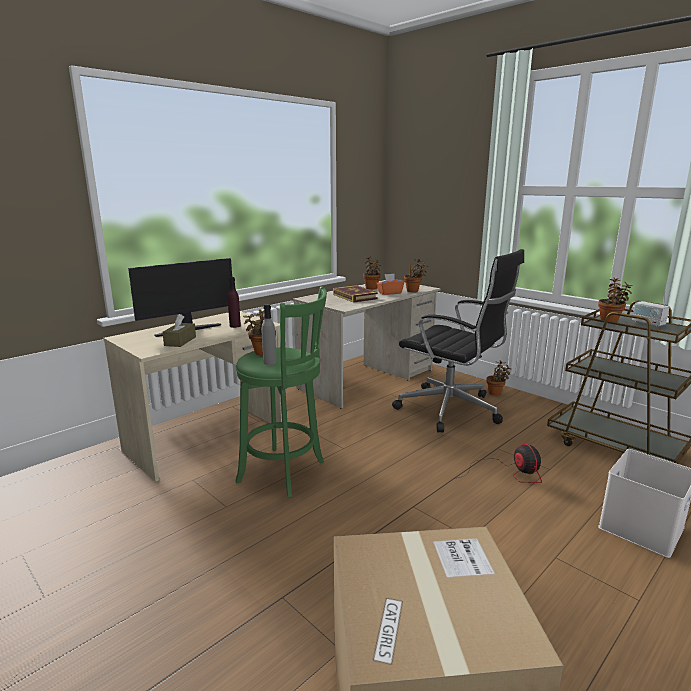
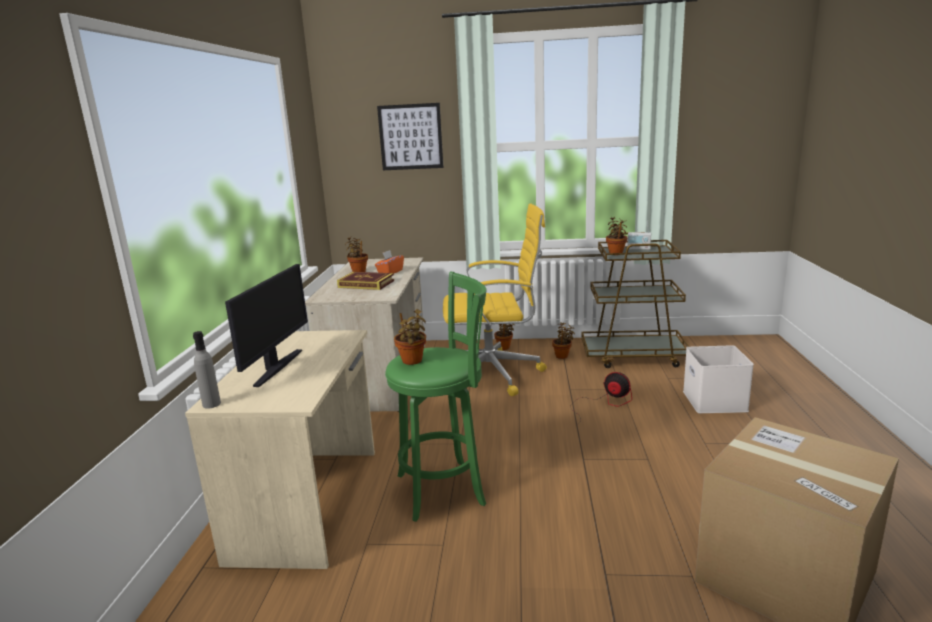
camera: 40 degrees left, 0 degrees up
brown tissue box [162,314,196,347] -> none
purple bottle [228,277,241,328] -> none
grey bottle [262,304,277,365] -> grey bottle moved to [193,331,221,409]
black office chair [392,249,524,432] -> yellow office chair [443,203,547,396]
potted plant [404,259,428,292] -> potted plant moved to [552,322,575,359]
none -> picture [377,103,443,170]

